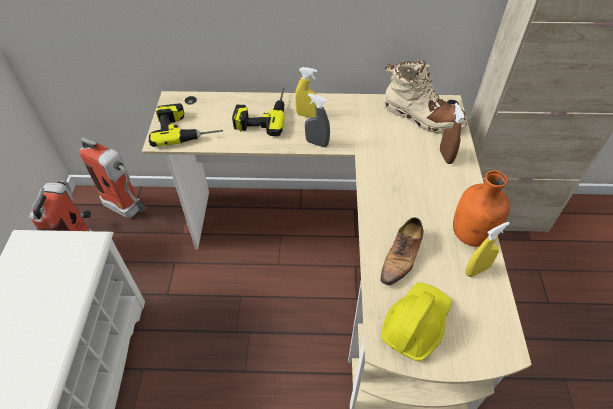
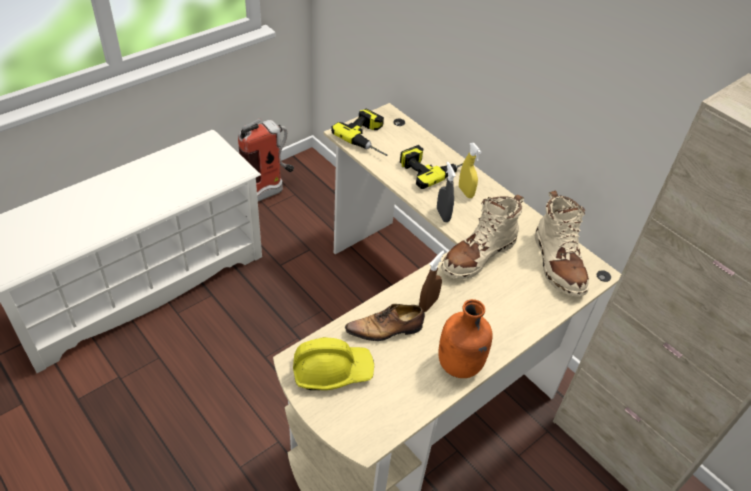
camera: 45 degrees right, 5 degrees down
fire extinguisher [79,137,147,218] -> none
brown spray bottle [440,103,465,164] -> brown spray bottle moved to [419,250,445,312]
yellow spray bottle [465,222,510,277] -> none
none -> beige boot [441,195,524,279]

